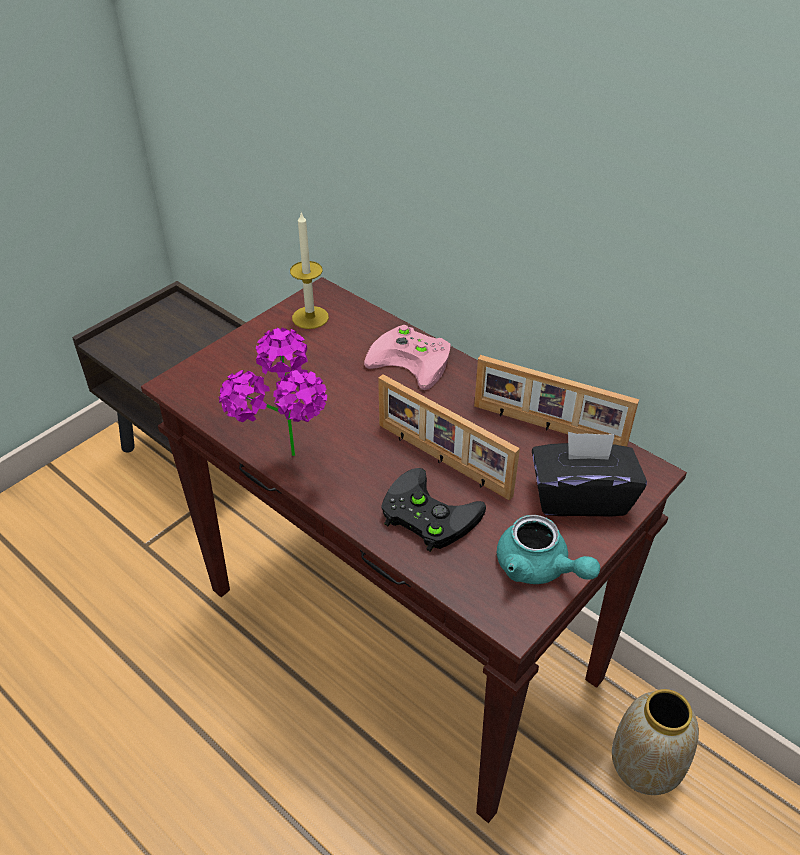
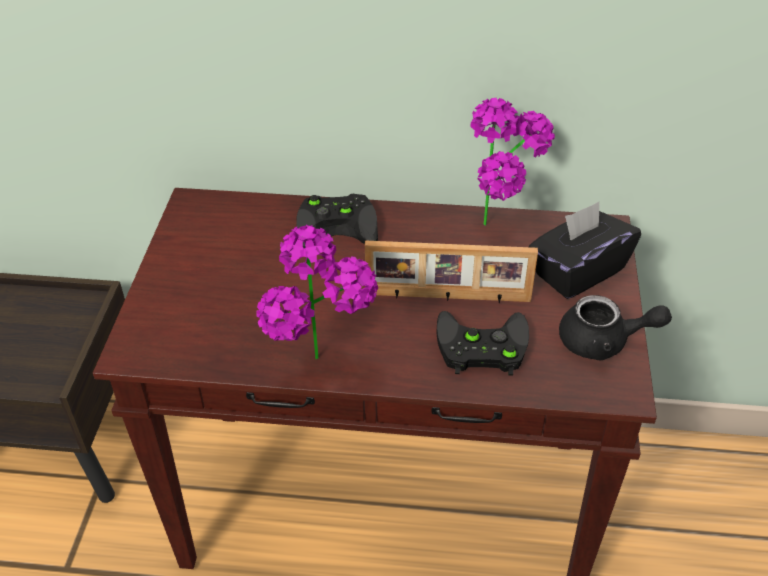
camera: 35 degrees left, 0 degrees up
candle [290,212,329,329] -> none
pink game controller [364,325,451,390] -> black game controller [296,194,378,248]
picture frame [474,355,639,447] -> potted plant [470,98,555,226]
turquoise teapot [497,515,600,584] -> black teapot [559,295,672,360]
vase [612,689,699,795] -> none

